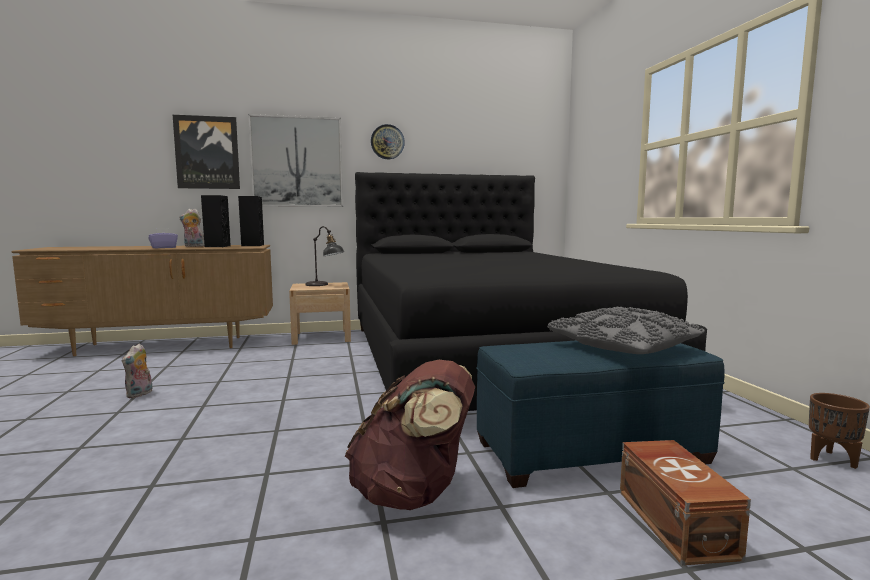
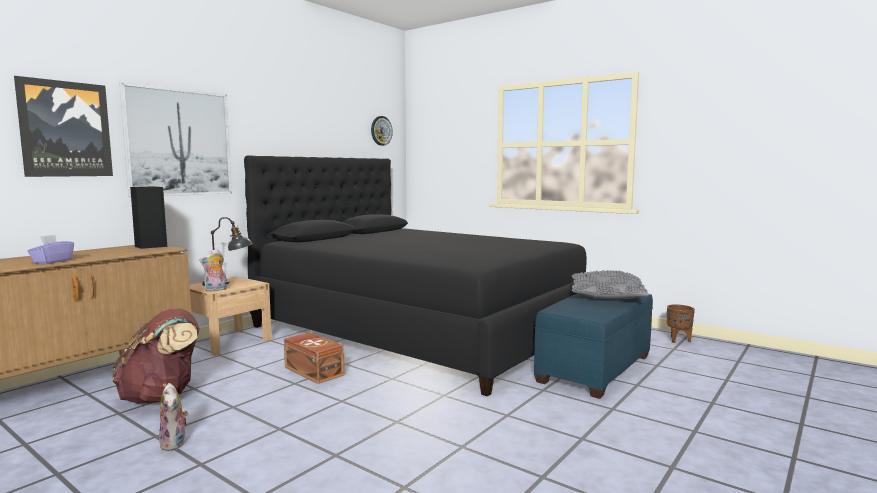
camera: 40 degrees left, 0 degrees up
plush toy [180,209,204,247] -> plush toy moved to [199,249,227,291]
black speaker [201,195,231,247] -> none
brown backpack [345,360,475,510] -> brown backpack moved to [112,308,200,404]
wall clock [371,124,405,159] -> wall clock moved to [371,116,393,146]
brown storage box [620,440,751,565] -> brown storage box moved to [284,333,345,384]

